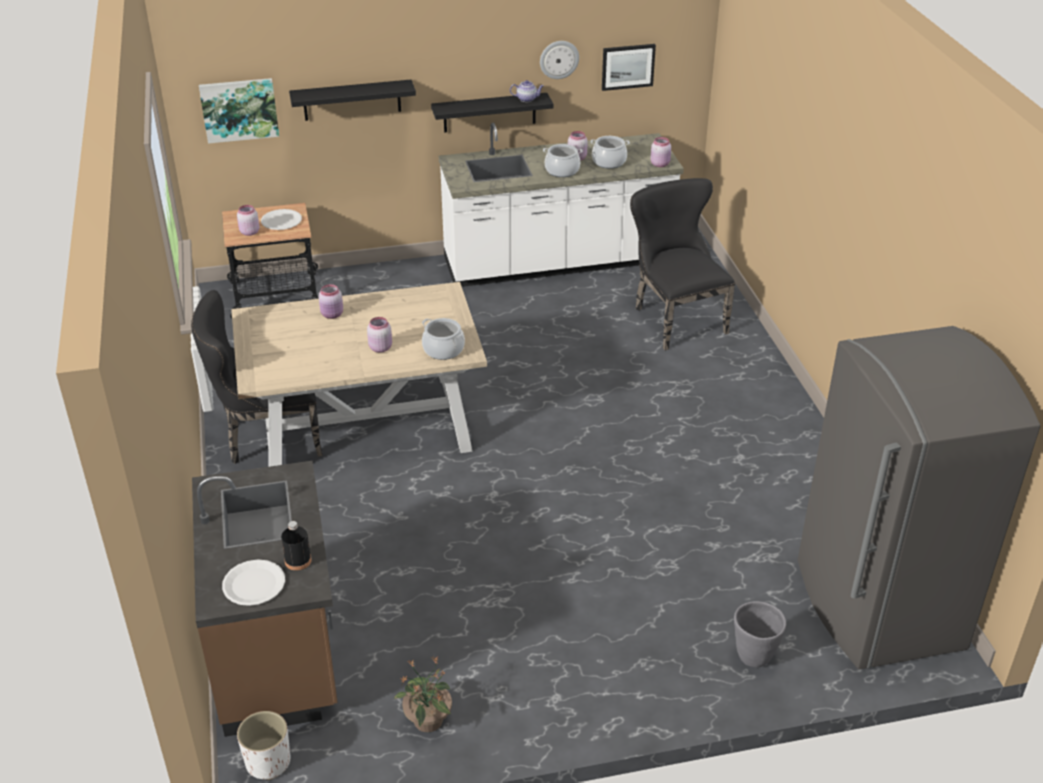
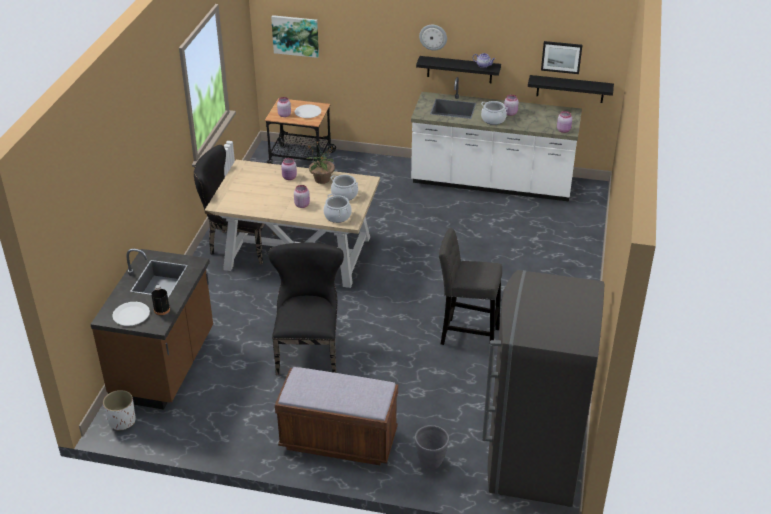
camera: 25 degrees right, 0 degrees up
black shelf [289,80,416,121] -> black shelf moved to [528,75,614,103]
potted plant [394,657,452,732] -> potted plant moved to [305,141,335,184]
wall clock [540,41,579,79] -> wall clock moved to [419,25,447,51]
cooking pot [591,136,630,169] -> cooking pot moved to [331,175,358,200]
black chair [630,178,735,351] -> black chair moved to [268,242,344,375]
none -> brown bench [275,367,398,465]
none -> grey stool [439,228,502,345]

